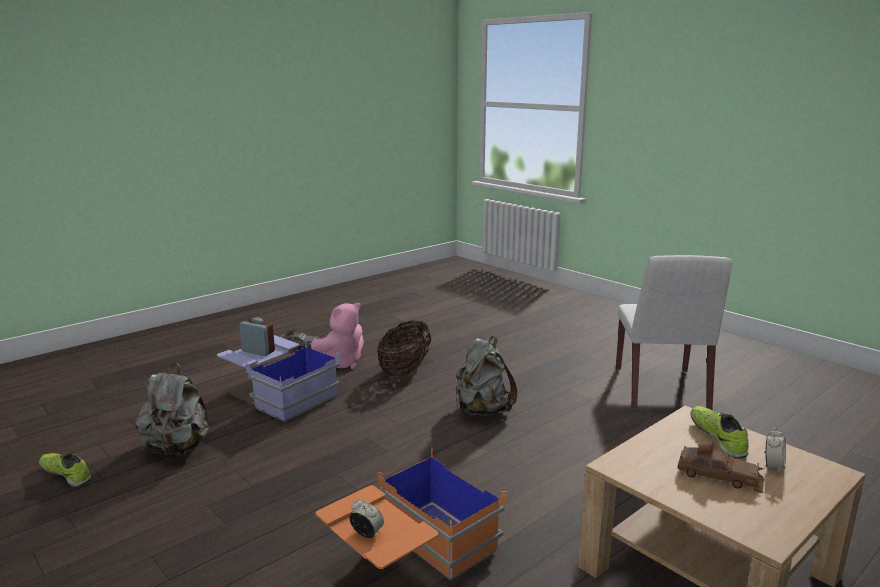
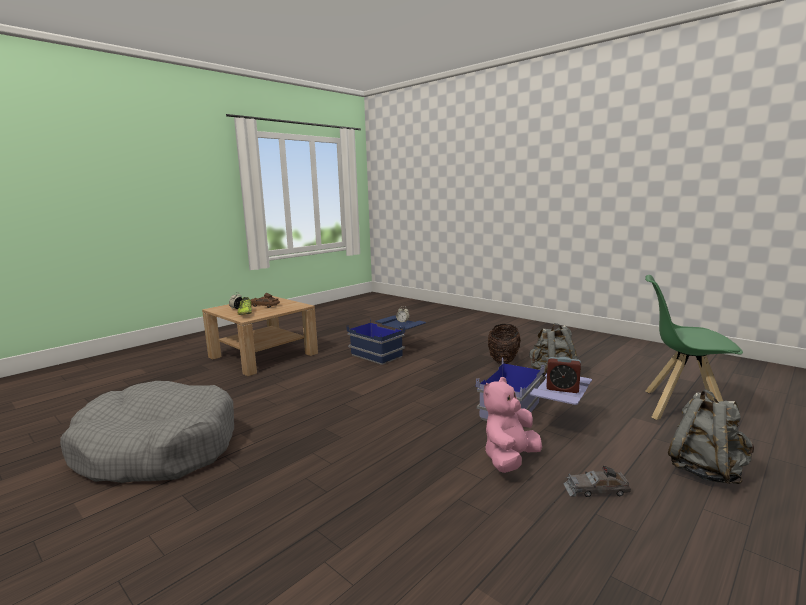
camera: 175 degrees right, 5 degrees down
shoe [39,453,91,487] -> none
orange storage box [315,447,507,580] -> blue storage box [347,315,426,365]
basket [377,321,431,377] -> basket moved to [488,324,521,364]
grey backpack [456,336,517,416] -> grey backpack moved to [668,389,754,484]
white chair [616,255,732,410] -> grey dog bed [60,381,234,483]
none -> green chair [645,275,743,420]

